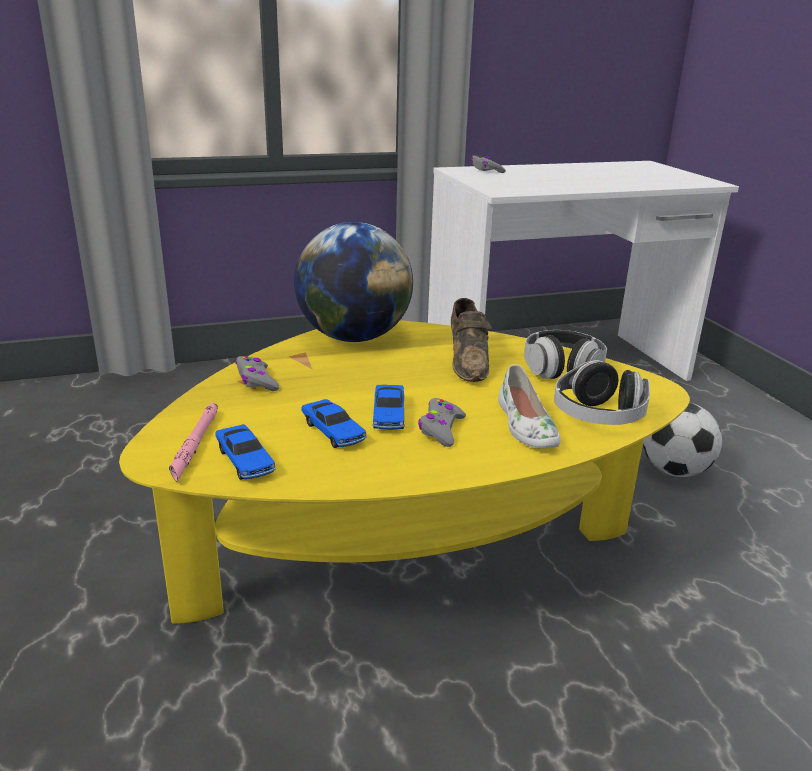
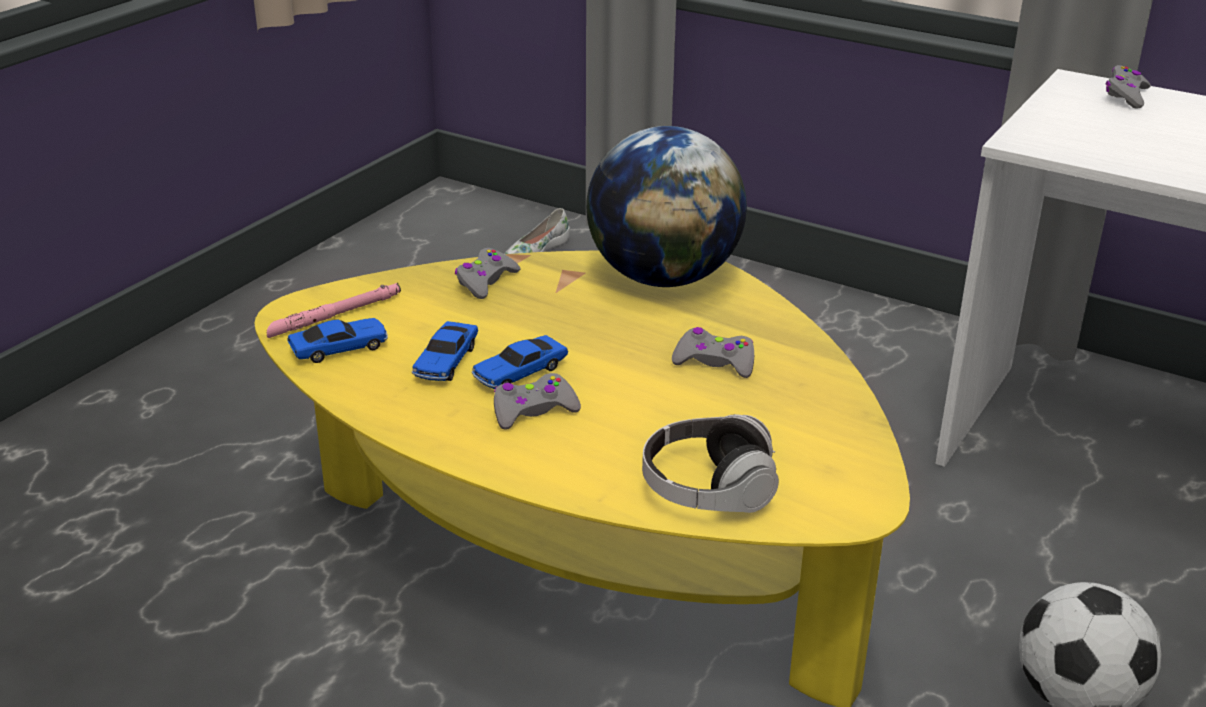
camera: 50 degrees right, 5 degrees up
toy car [216,424,276,480] -> toy car turned 135 degrees counterclockwise [287,318,388,363]
brown shoe [451,298,492,382] -> grey game controller [672,327,754,378]
white shoe [498,364,560,448] -> white shoe moved to [504,208,570,254]
headphones [524,330,607,379] -> none

